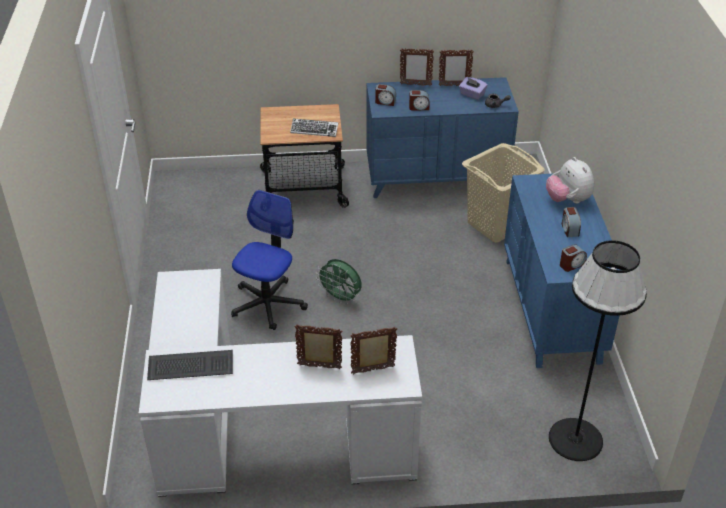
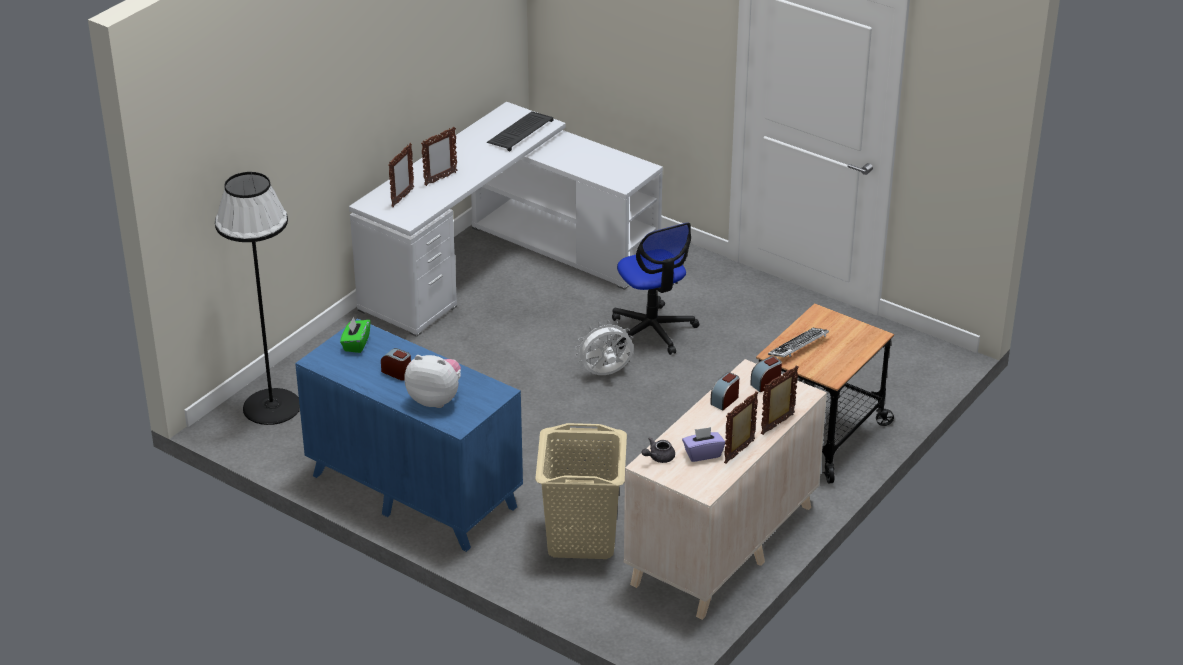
camera: 130 degrees right, 5 degrees down
green fan [316,259,362,304] -> white fan [575,320,633,375]
blue dresser [366,77,519,198] -> beige dresser [624,359,827,620]
alarm clock [560,244,587,272] -> green tissue box [340,317,371,353]

